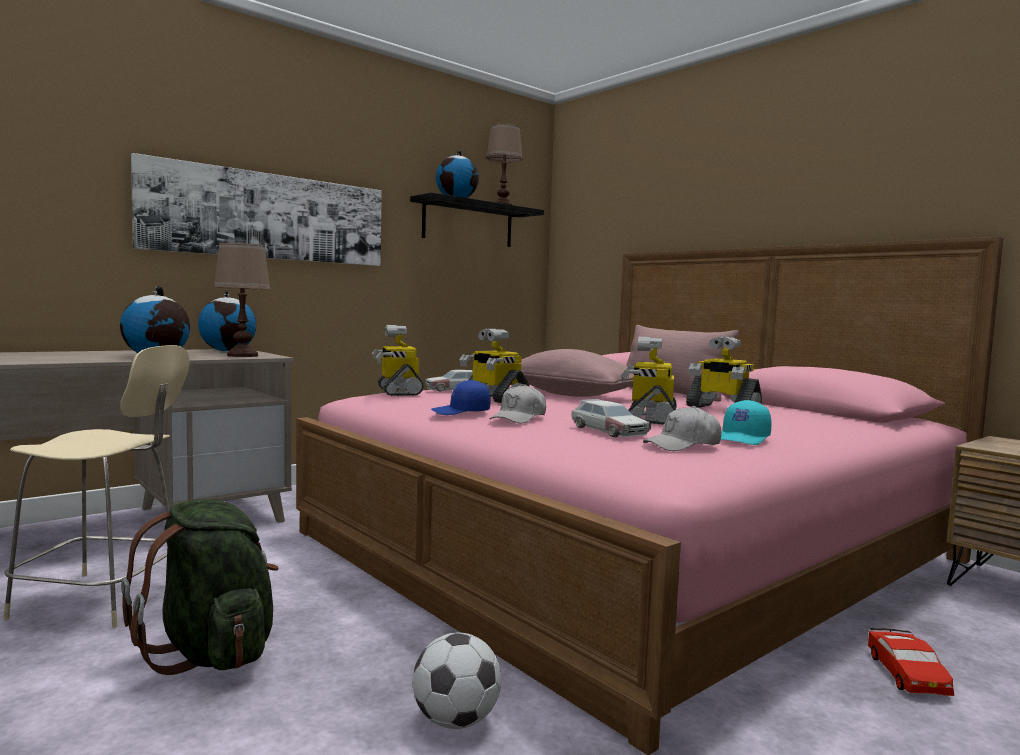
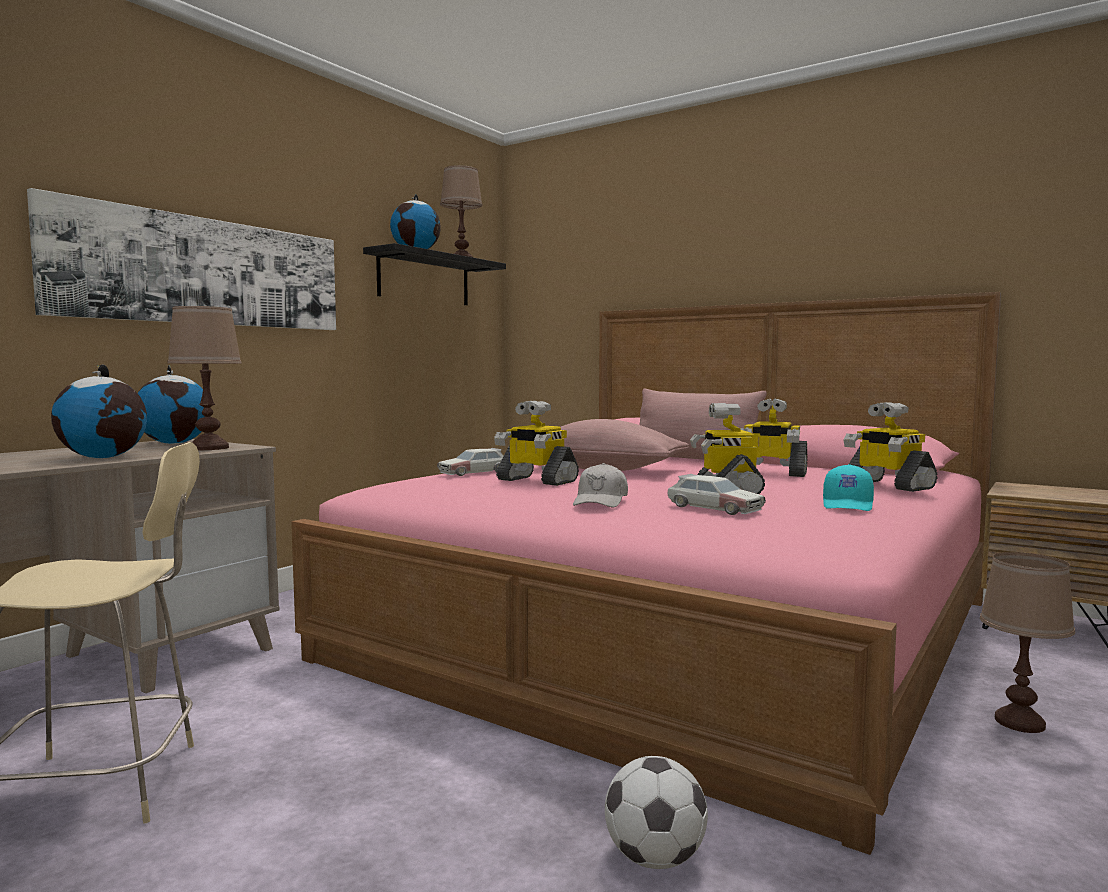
camera: 15 degrees left, 0 degrees up
green backpack [121,499,279,675] -> none
toy robot [372,325,424,396] -> toy robot moved to [844,402,938,492]
blue cap [431,380,491,415] -> none
white cap [643,406,722,451] -> none
red toy car [868,628,954,696] -> brown table lamp [980,552,1075,733]

